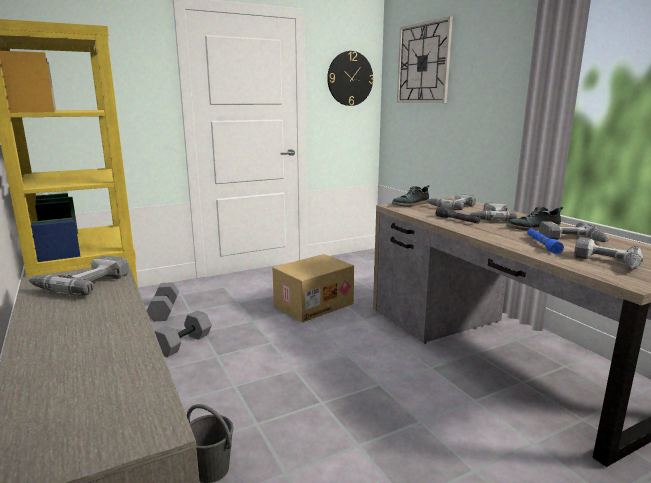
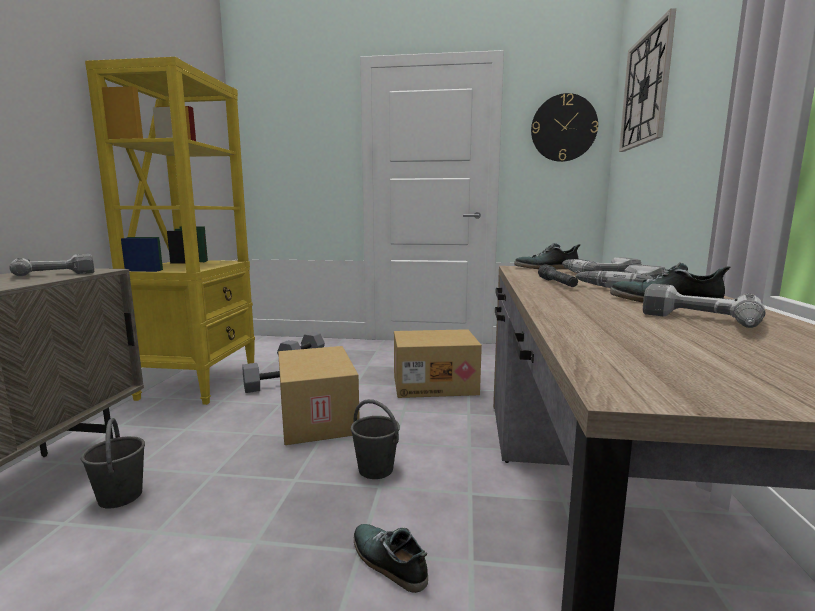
camera: 35 degrees right, 5 degrees down
blue flashlight [527,228,564,254] -> none
power drill [574,237,643,269] -> none
none -> cardboard box [278,346,360,445]
none -> grey bucket [351,399,400,479]
none -> shoe [354,524,428,593]

